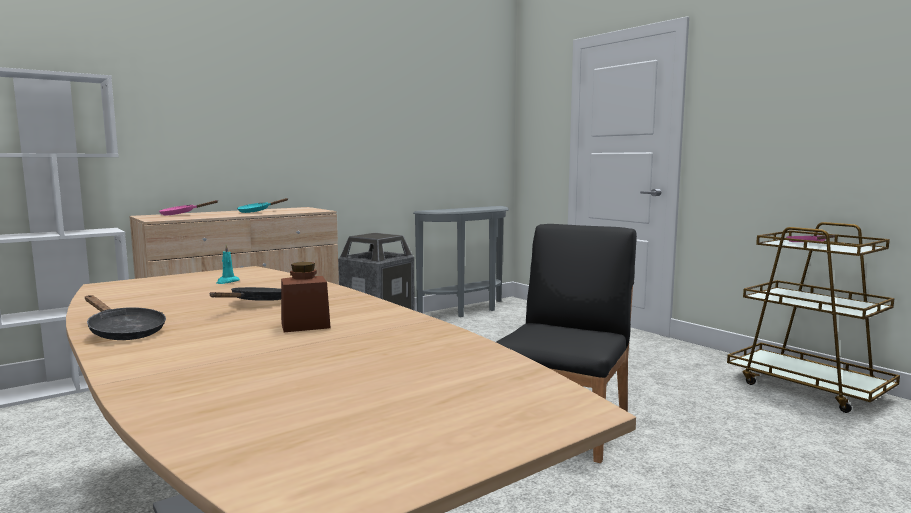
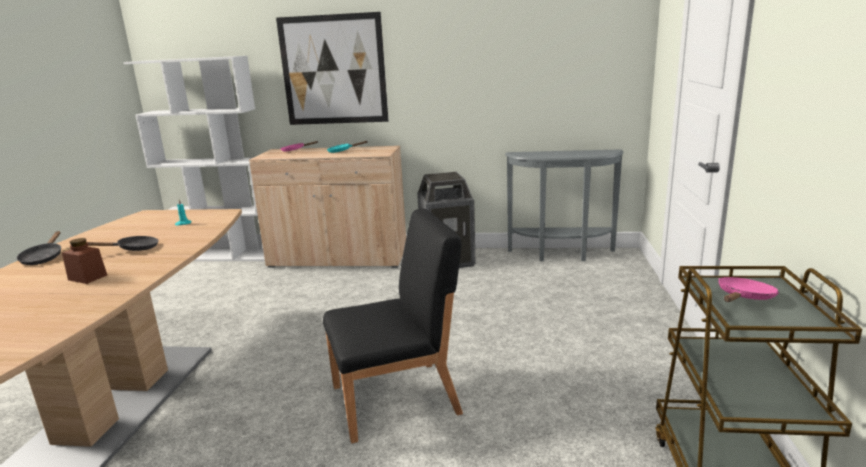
camera: 45 degrees right, 10 degrees up
none -> picture [276,12,388,125]

